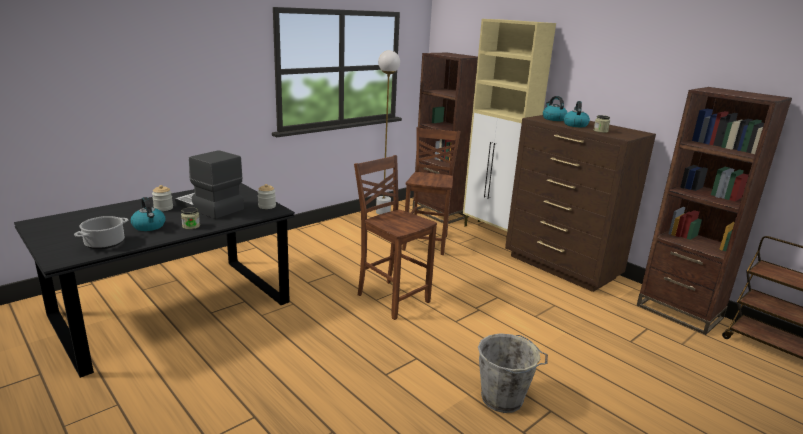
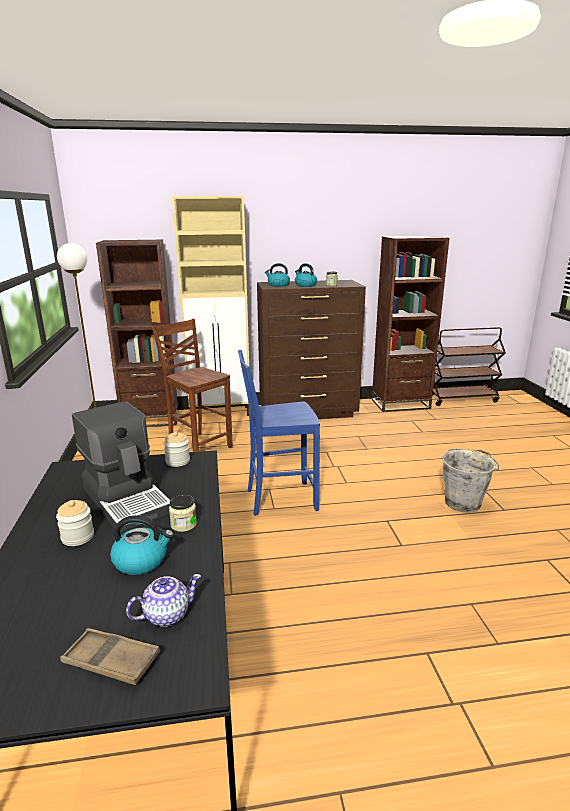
camera: 55 degrees left, 0 degrees up
cooking pot [74,216,128,249] -> teapot [126,574,201,627]
coffee machine [175,150,244,219] -> coffee machine turned 105 degrees counterclockwise [72,401,170,532]
brown chair [354,155,437,320] -> blue chair [238,350,320,516]
none -> brown tray [60,628,160,685]

